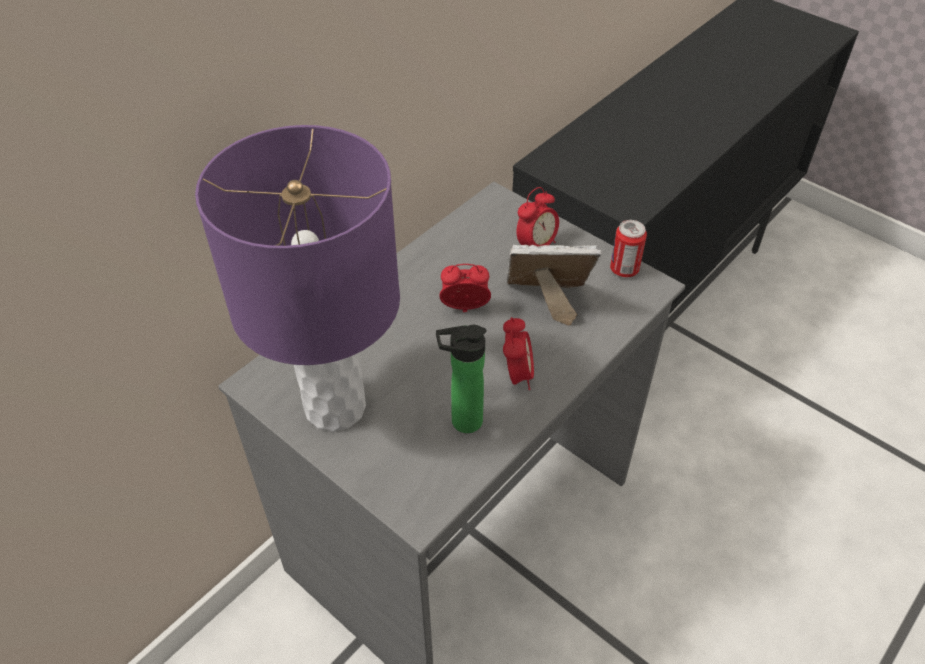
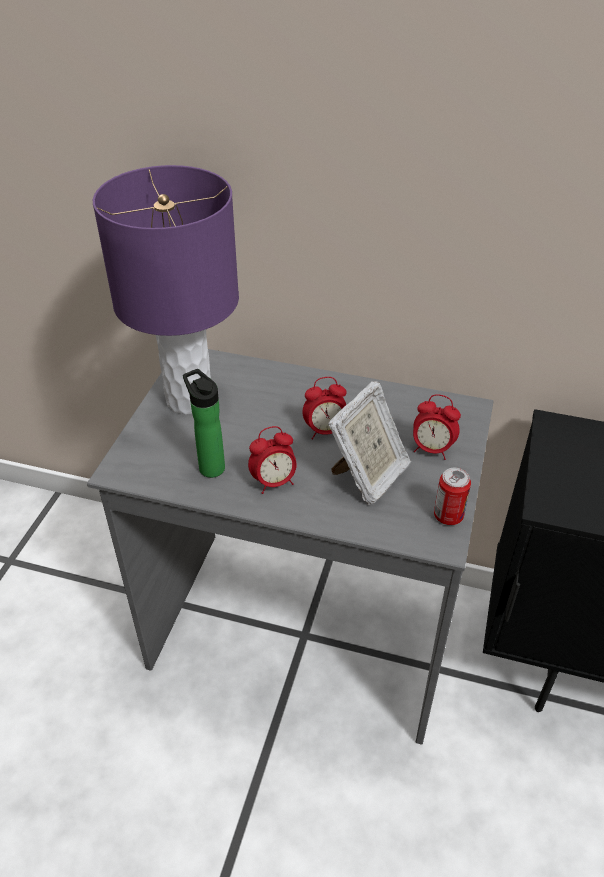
camera: 65 degrees right, 5 degrees down
alarm clock [440,264,491,312] -> alarm clock turned 105 degrees clockwise [303,377,347,440]
picture frame [507,245,602,326] -> picture frame turned 60 degrees clockwise [328,381,411,505]

